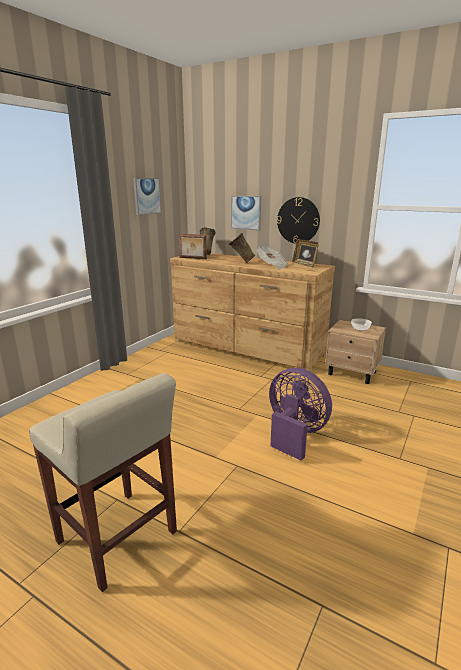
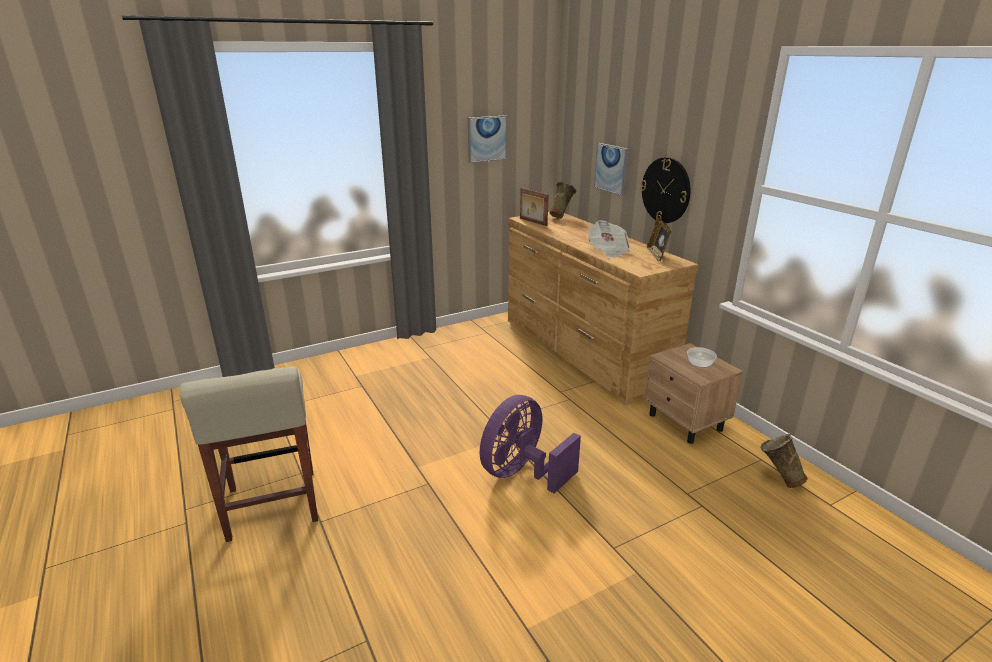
camera: 30 degrees right, 5 degrees up
beige vase [228,233,255,263] -> beige vase moved to [760,434,808,488]
purple fan [269,368,332,461] -> purple fan turned 120 degrees counterclockwise [480,395,581,493]

